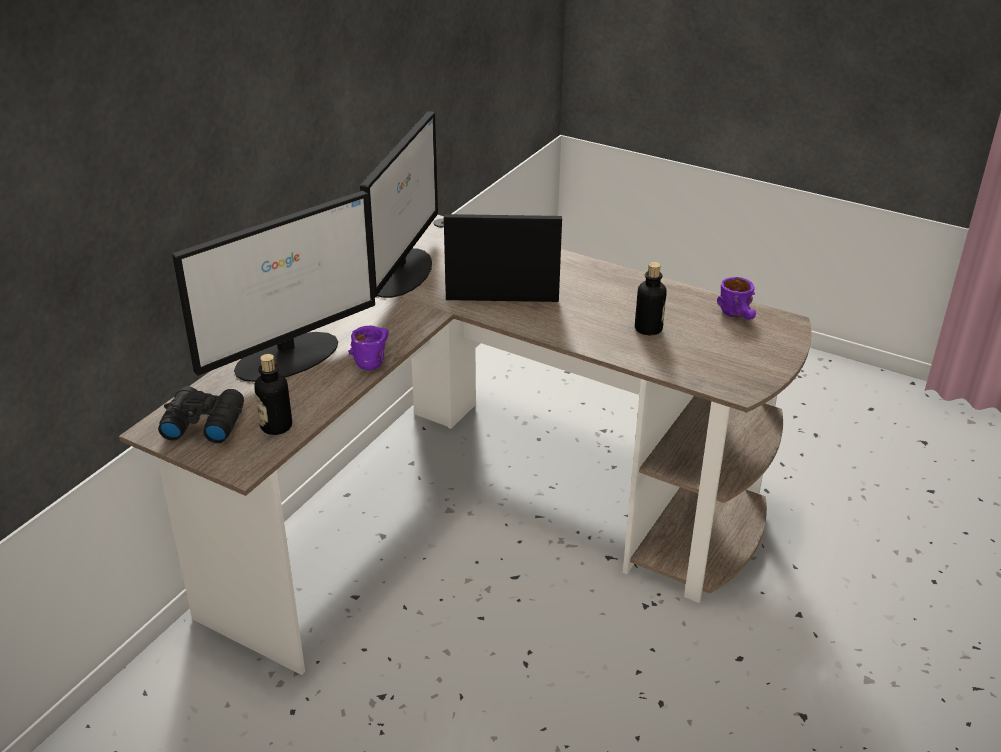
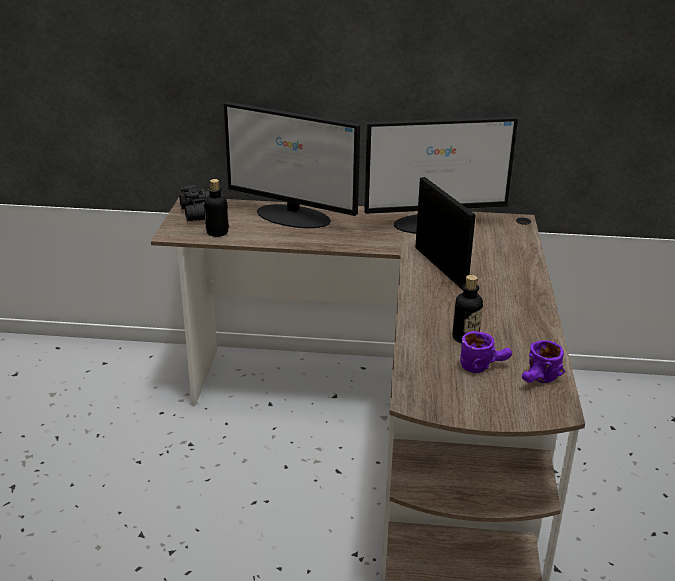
camera: 65 degrees right, 5 degrees down
purple mug [348,326,389,370] -> purple mug moved to [460,331,512,373]

